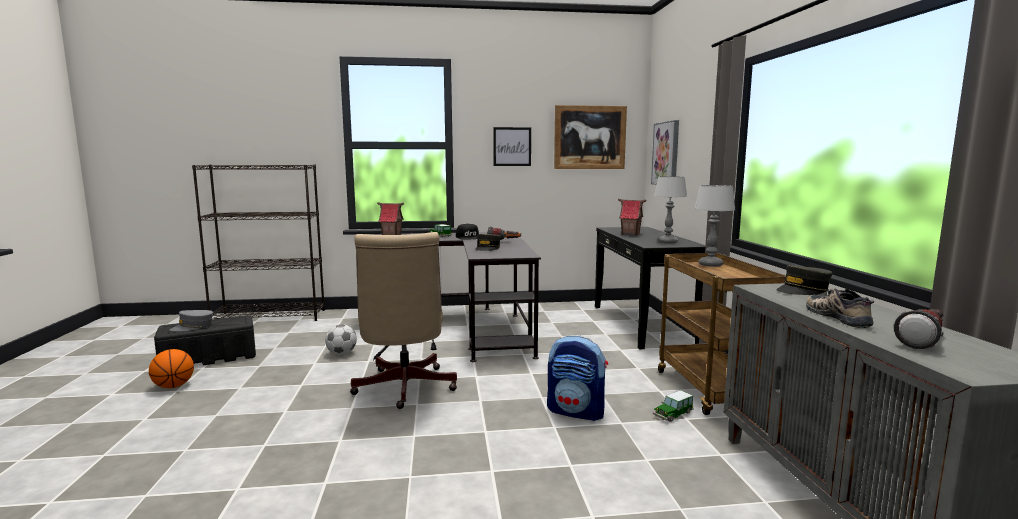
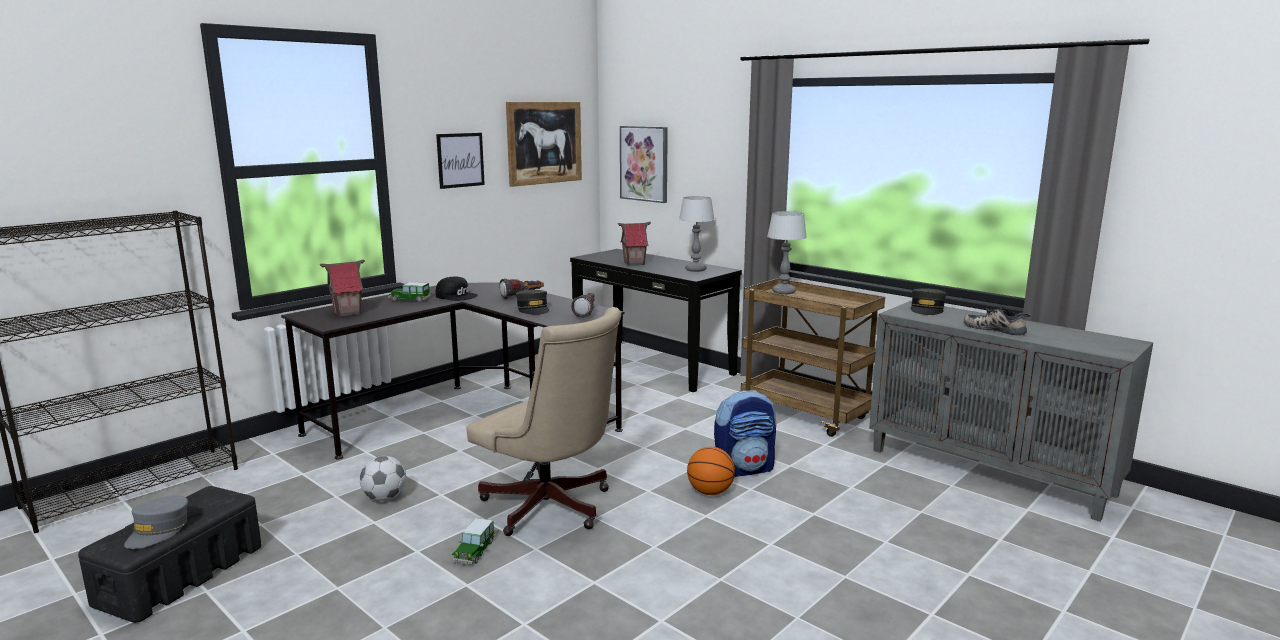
camera: 40 degrees left, 5 degrees up
basketball [149,349,194,388] -> basketball moved to [687,447,735,495]
toy car [653,390,693,422] -> toy car moved to [452,518,495,565]
flashlight [894,309,944,349] -> flashlight moved to [571,293,595,318]

